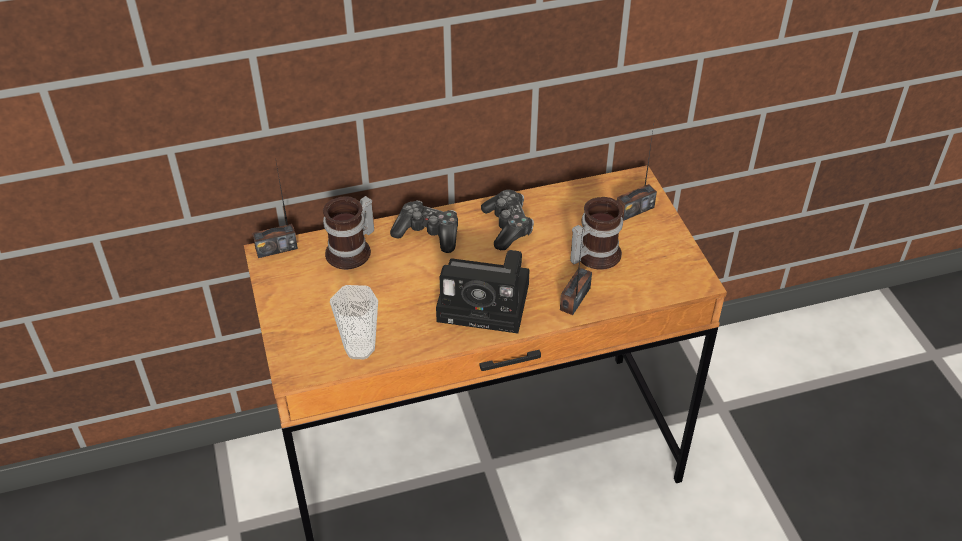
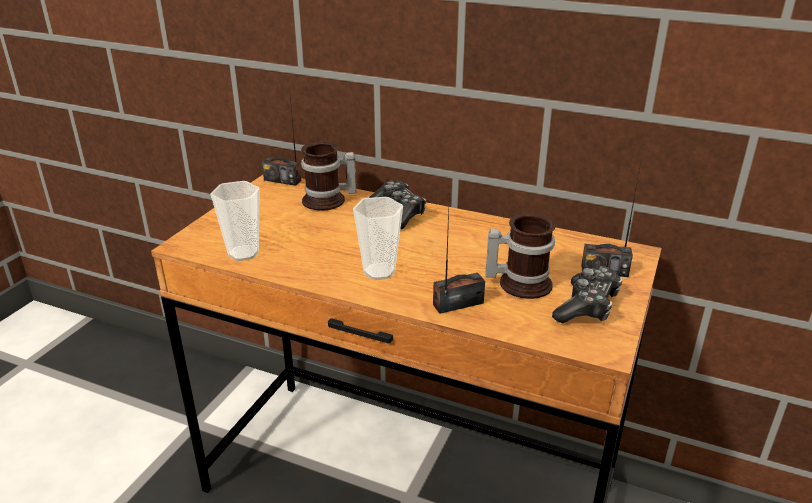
camera: 40 degrees right, 15 degrees down
camera [436,250,530,333] -> cup [353,197,403,280]
game controller [481,190,534,250] -> game controller moved to [552,266,622,323]

